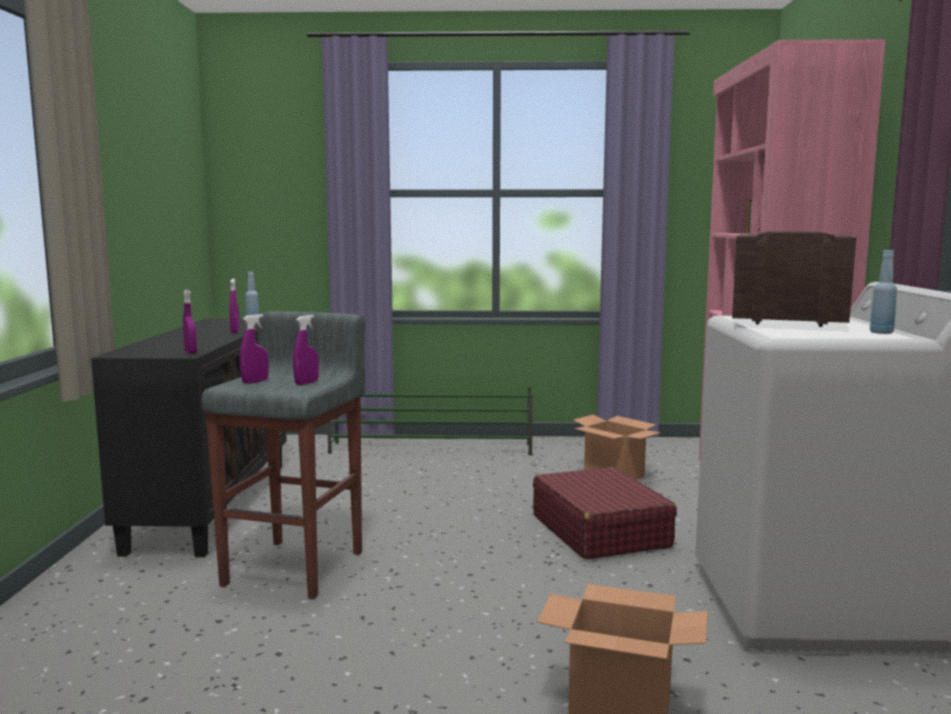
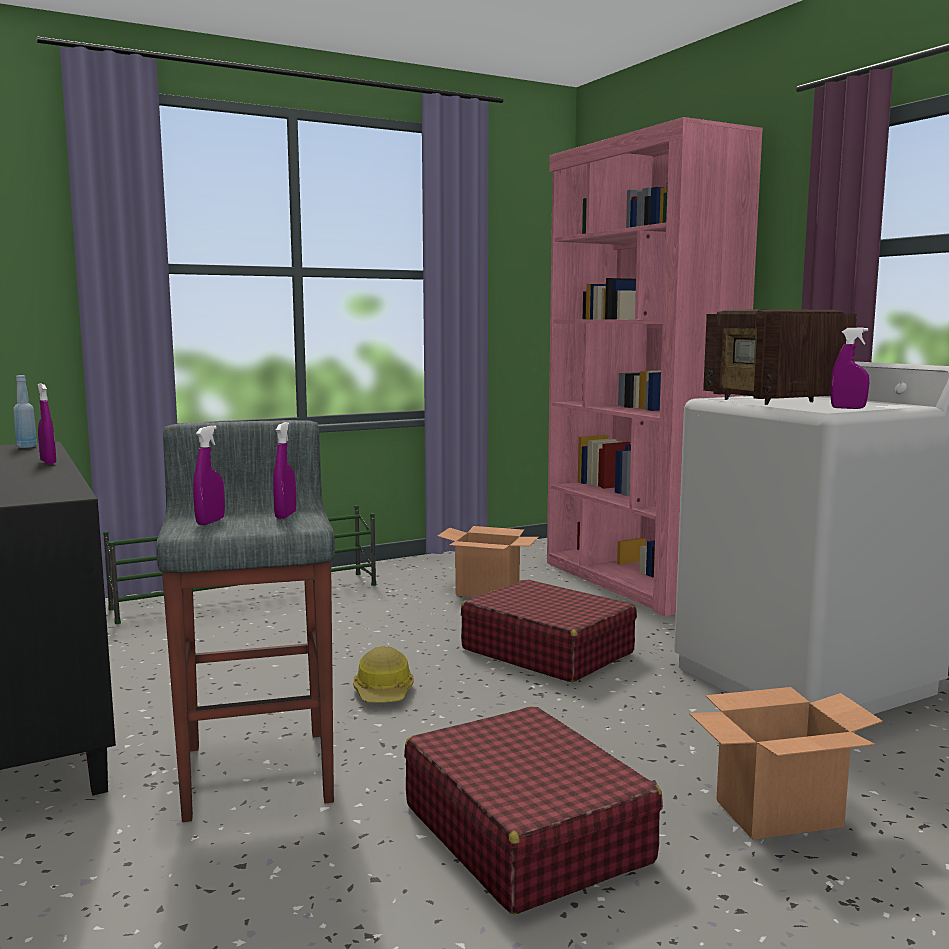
camera: 30 degrees left, 0 degrees up
purple spray bottle [183,290,197,354] -> purple spray bottle moved to [830,327,869,409]
radio [732,231,856,327] -> radio turned 105 degrees counterclockwise [703,309,857,405]
blue bottle [870,250,897,334] -> none
none -> hard hat [353,646,414,703]
none -> red suitcase [404,706,663,914]

